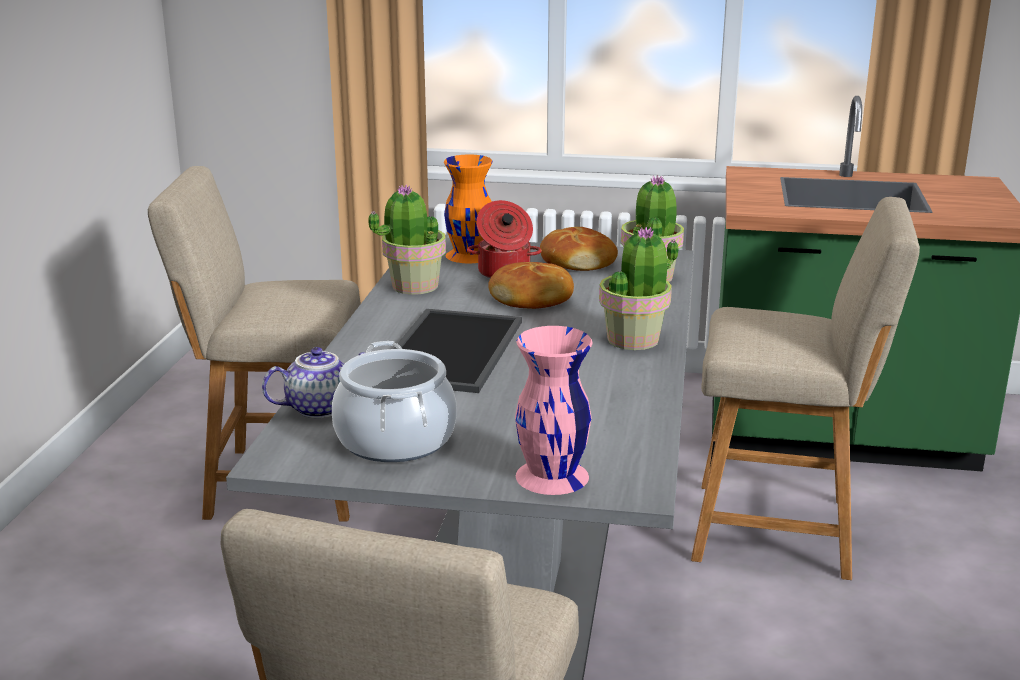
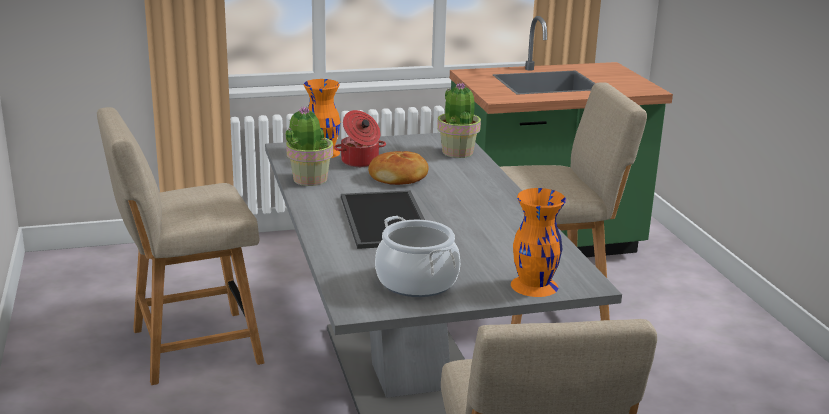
camera: 25 degrees left, 0 degrees up
teapot [262,347,364,418] -> none
pink vase [515,326,592,495] -> orange vase [511,188,566,297]
bread [540,227,618,271] -> none
potted plant [599,227,679,350] -> none

